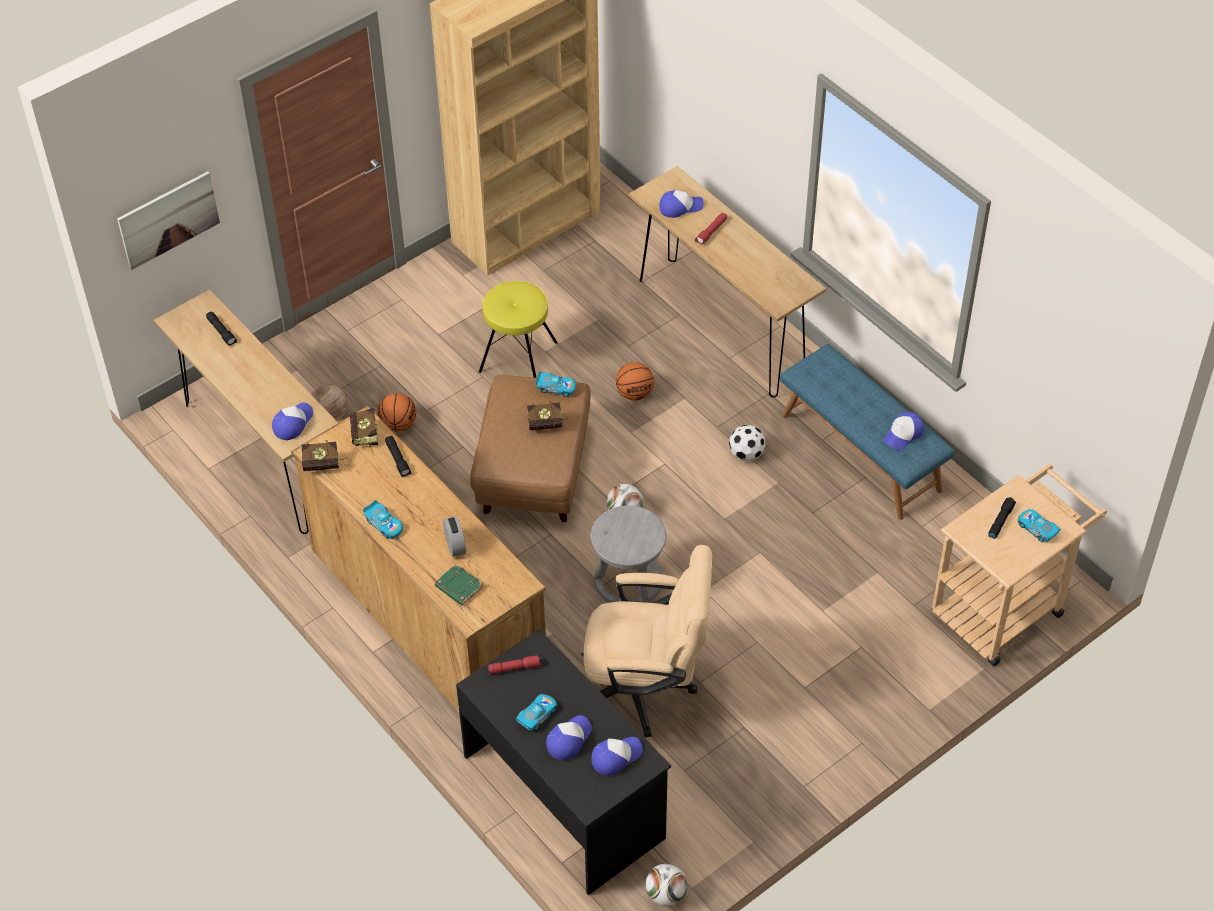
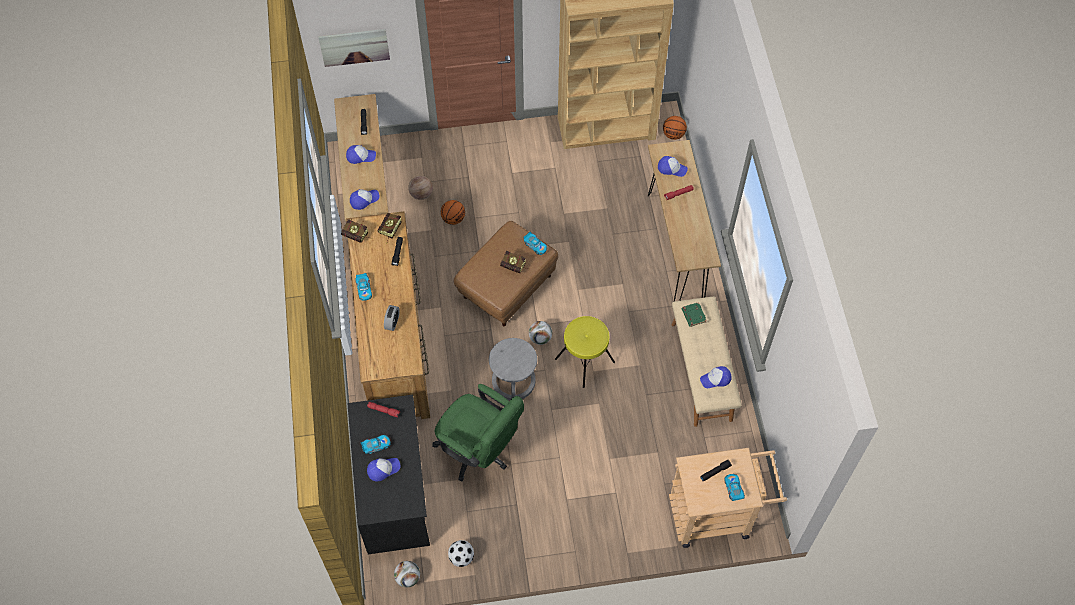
camera: 30 degrees right, 10 degrees up
green book [435,564,483,605] -> green book moved to [682,302,707,327]
yellow stool [479,281,558,378] -> yellow stool moved to [555,316,615,388]
beige office chair [582,545,712,738] -> green office chair [433,384,524,482]
cap [591,737,643,776] -> cap moved to [346,145,376,164]
basketball [616,362,654,401] -> basketball moved to [663,116,687,140]
football [729,425,766,461] -> football moved to [448,540,474,567]
blue bench [780,344,955,520] -> beige bench [671,297,742,427]

